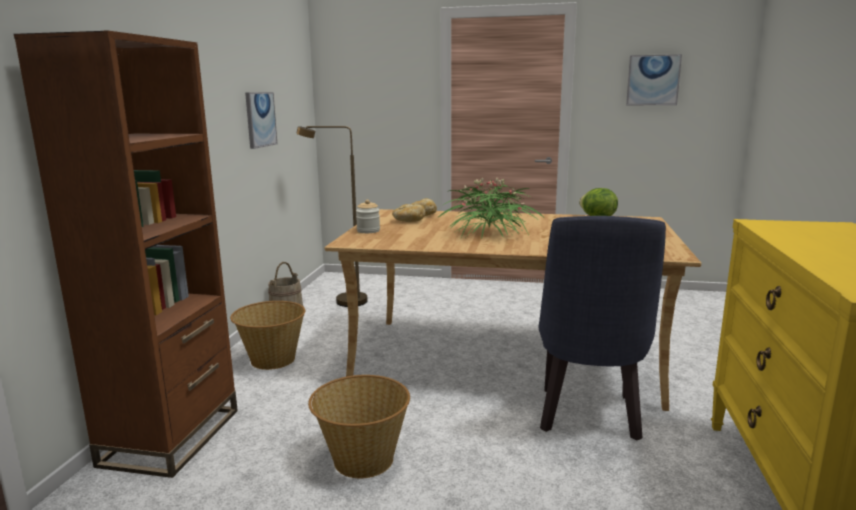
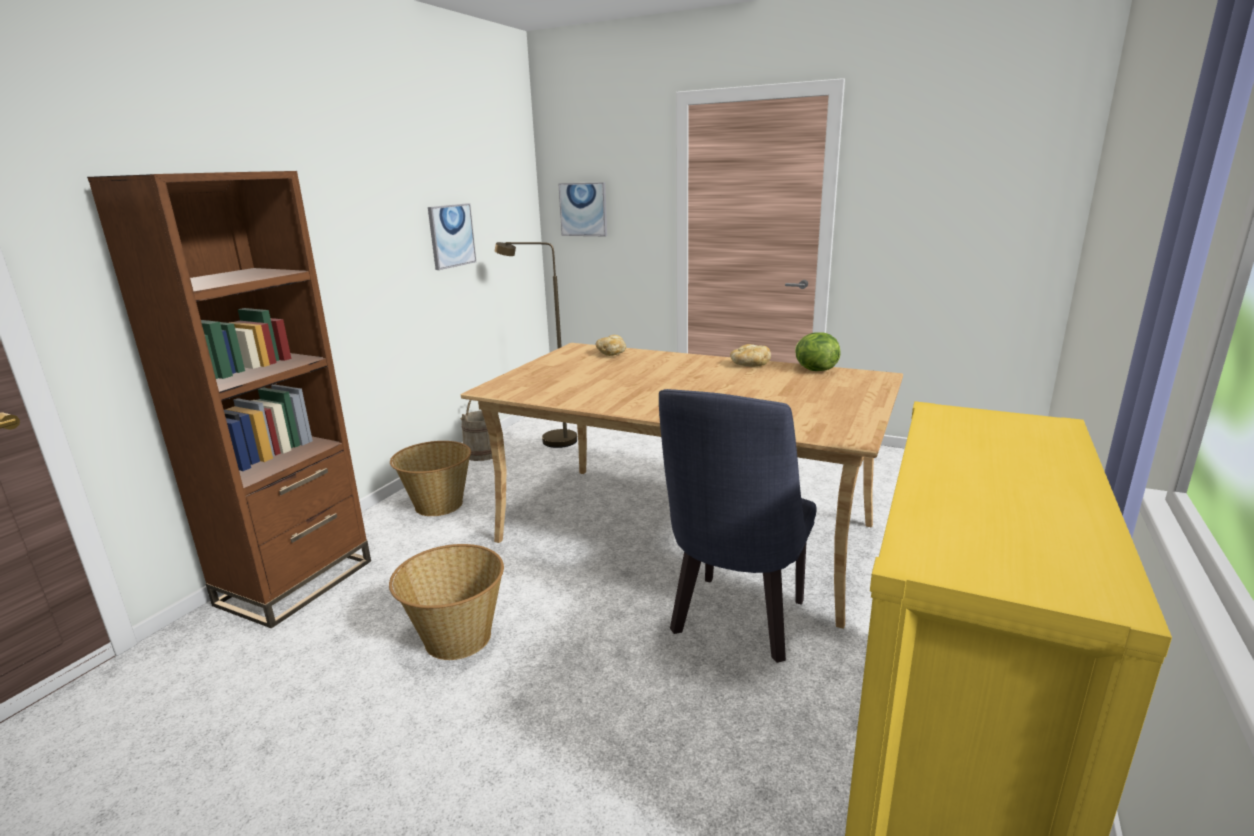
camera: 15 degrees right, 5 degrees up
jar [356,200,380,233] -> none
bread [392,204,426,222] -> bread moved to [730,344,771,367]
potted plant [439,178,543,238] -> none
picture [626,54,682,105] -> picture moved to [558,182,607,237]

